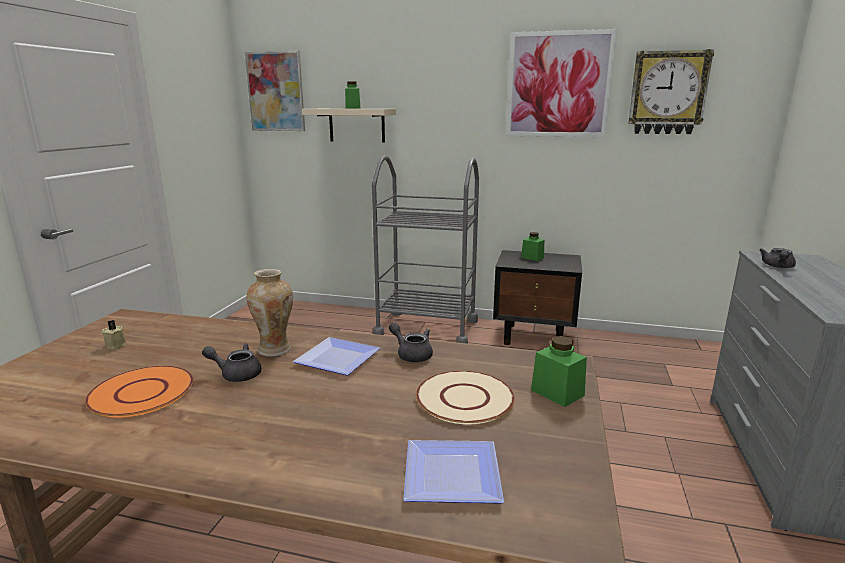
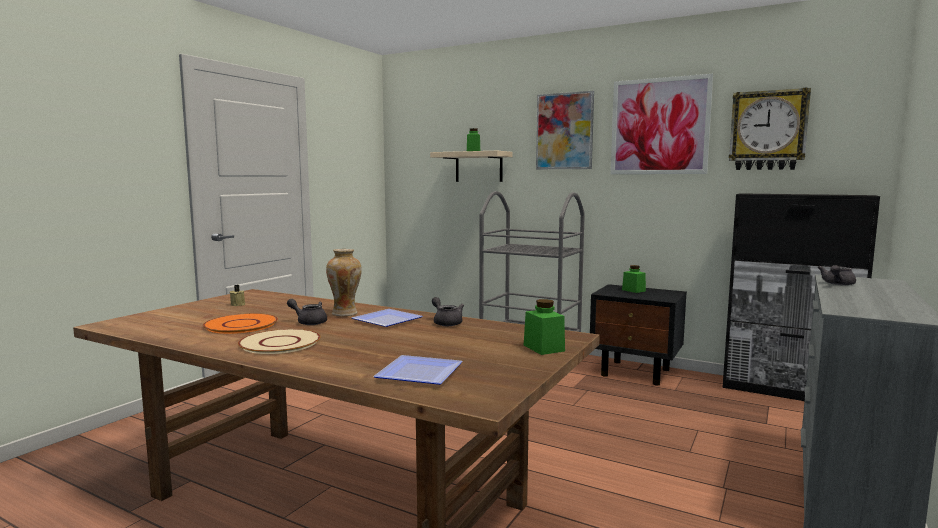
camera: 15 degrees right, 10 degrees down
picture [245,51,305,131] -> picture moved to [536,91,594,169]
beige plate [416,371,515,424] -> beige plate moved to [238,329,320,354]
none -> black cabinet [722,193,880,401]

